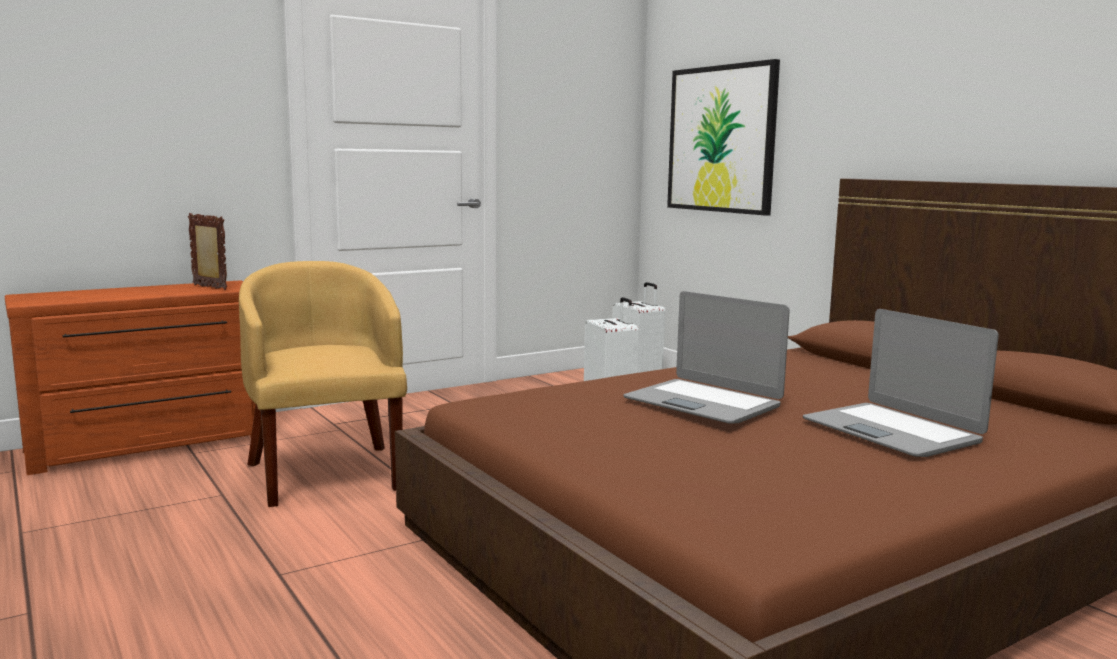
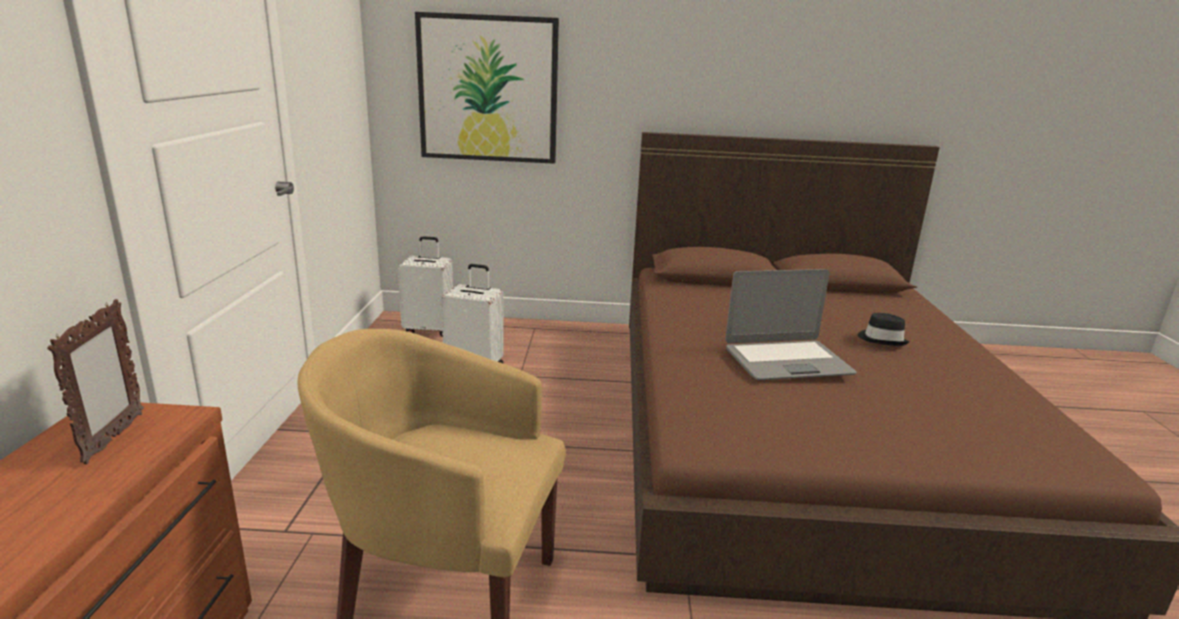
camera: 55 degrees left, 10 degrees up
picture frame [188,213,227,290] -> picture frame turned 105 degrees clockwise [47,299,144,464]
laptop [803,309,999,457] -> black hat [858,313,910,346]

